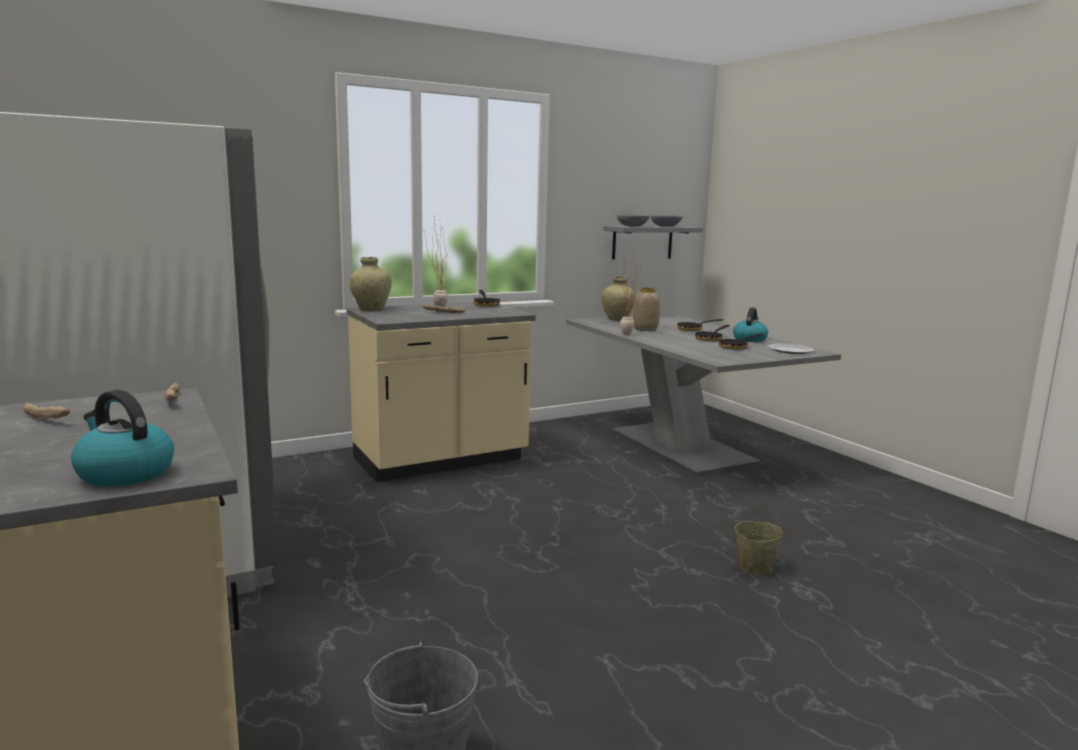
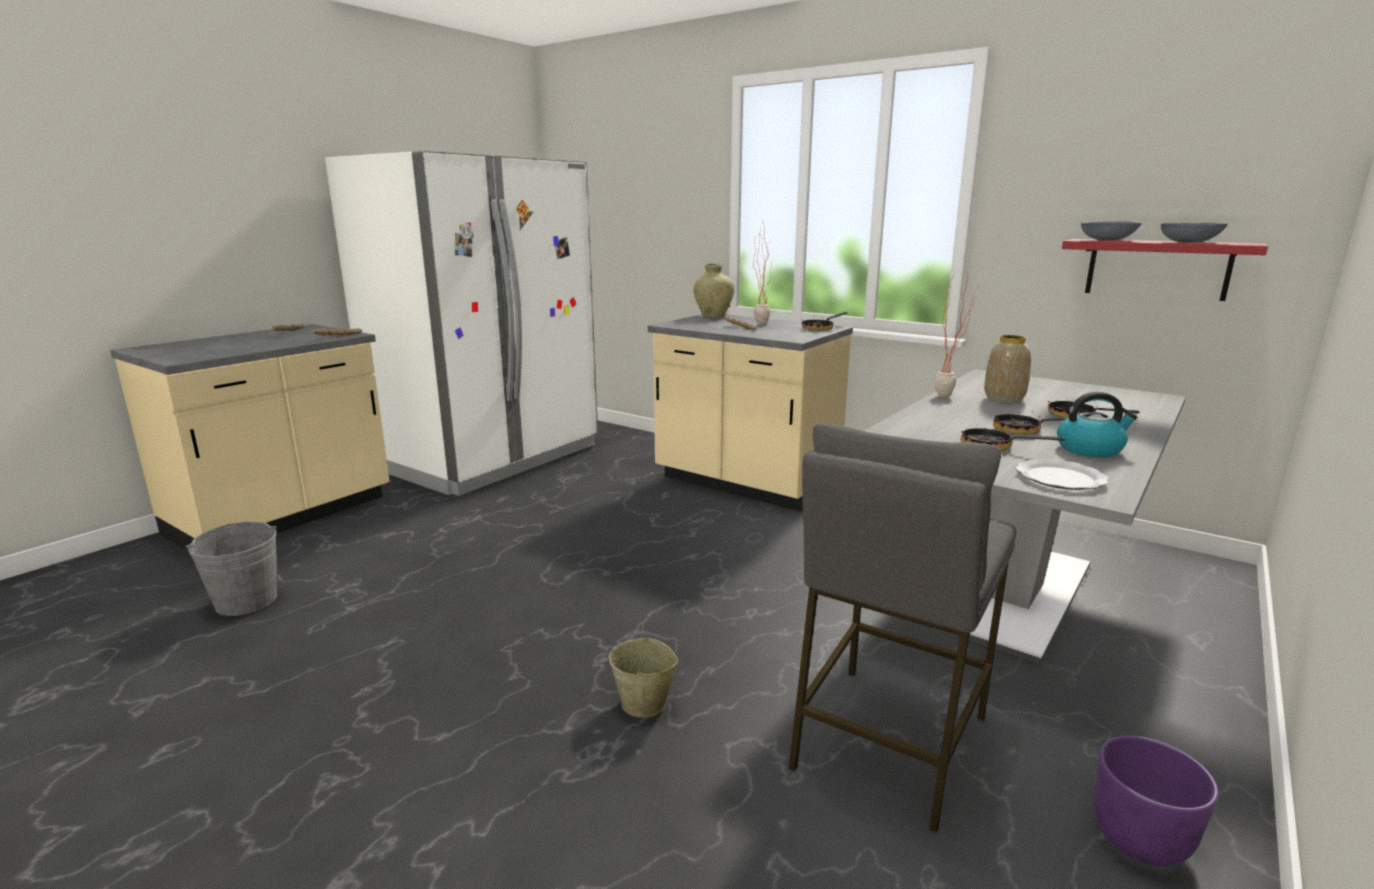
camera: 65 degrees right, 5 degrees up
kettle [71,390,174,487] -> none
beige vase [601,277,635,321] -> none
grey shelf [603,226,703,260] -> red shelf [1062,239,1268,301]
none -> grey stool [788,424,1016,833]
none -> purple planter [1094,736,1219,866]

